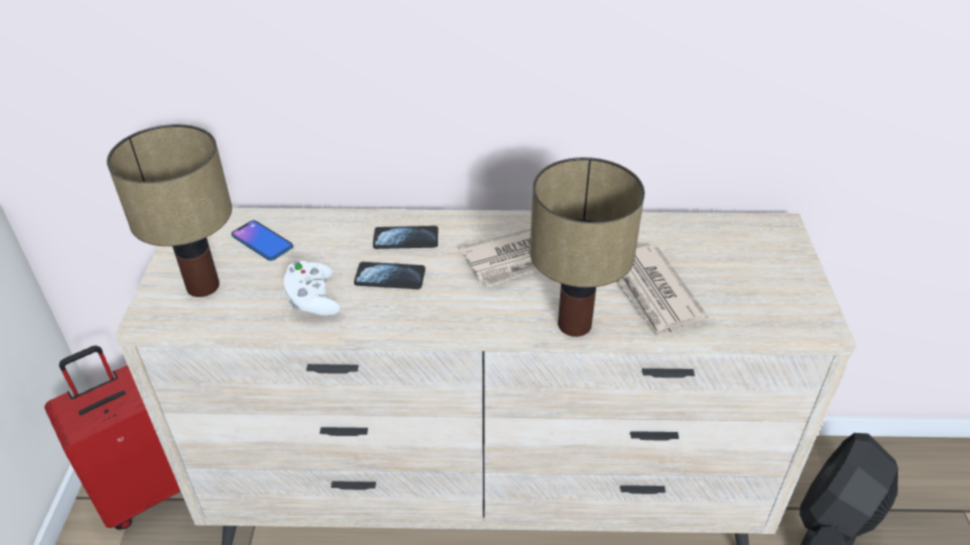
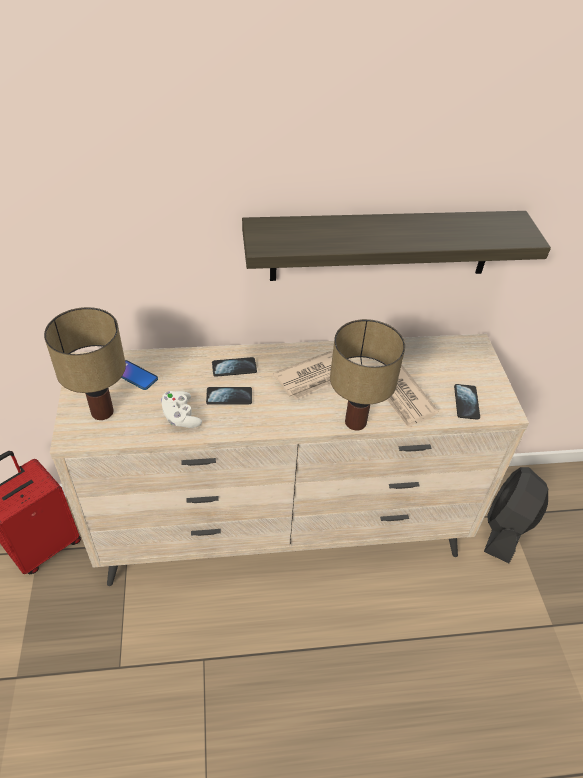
camera: 10 degrees left, 5 degrees up
none -> shelf [242,211,551,281]
none -> phone [454,384,480,420]

